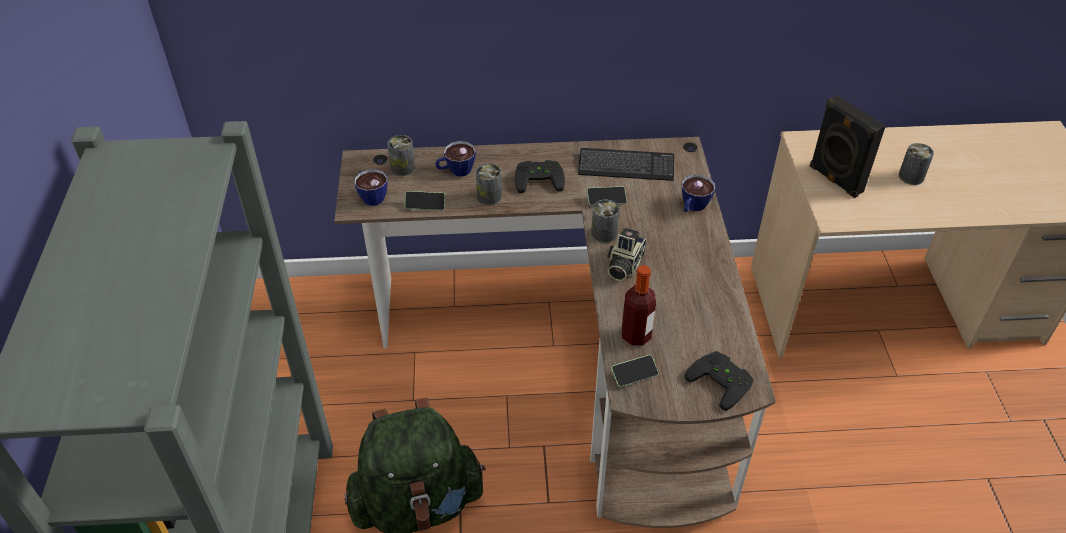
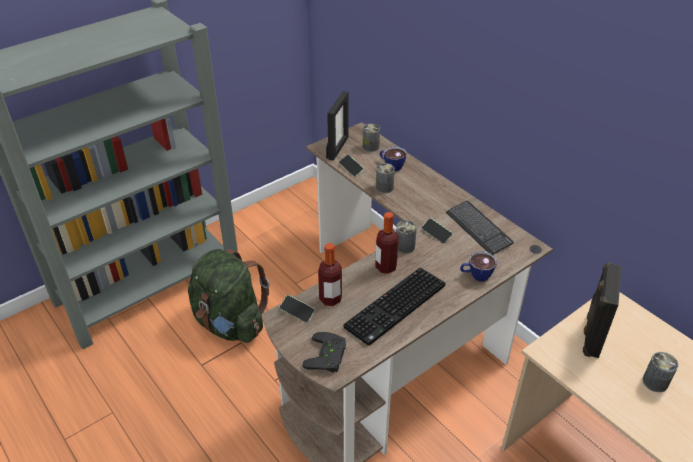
camera: 55 degrees right, 5 degrees down
cup [354,169,388,206] -> picture frame [326,91,349,161]
black game controller [515,160,565,193] -> none
camera [607,228,646,281] -> bottle [375,212,399,274]
none -> keyboard [343,268,445,346]

